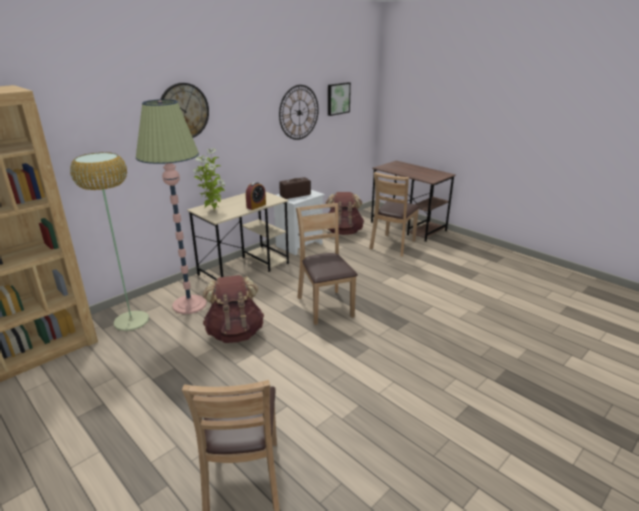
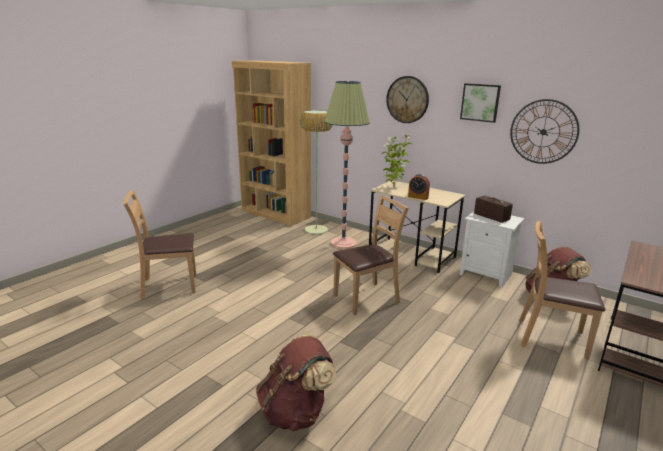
camera: 80 degrees right, 5 degrees down
brown backpack [203,275,264,343] -> brown backpack moved to [256,334,337,431]
picture [328,82,351,116] -> picture moved to [460,83,501,123]

